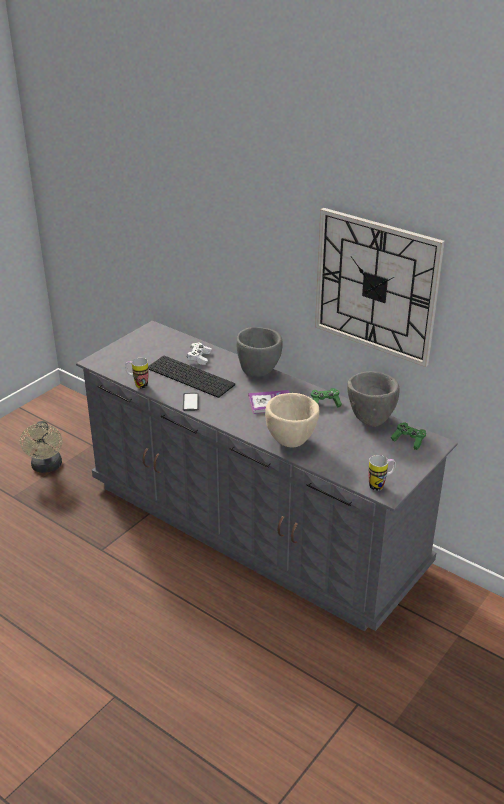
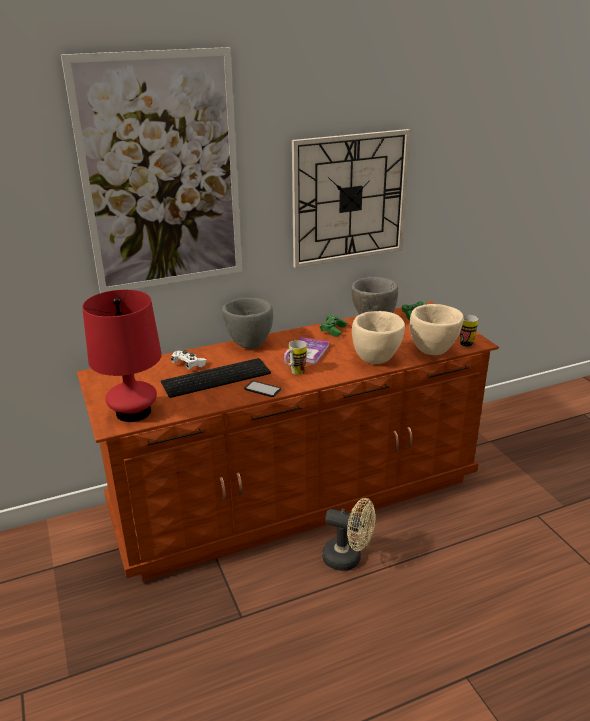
camera: 60 degrees left, 5 degrees down
beige fan [20,421,62,473] -> beige fan moved to [322,498,376,571]
grey dresser [76,321,458,631] -> brown dresser [77,302,499,581]
mug [125,358,149,389] -> mug moved to [284,340,307,375]
none -> picture [61,47,242,293]
none -> red table lamp [82,290,162,422]
none -> beige bowl [410,304,464,355]

